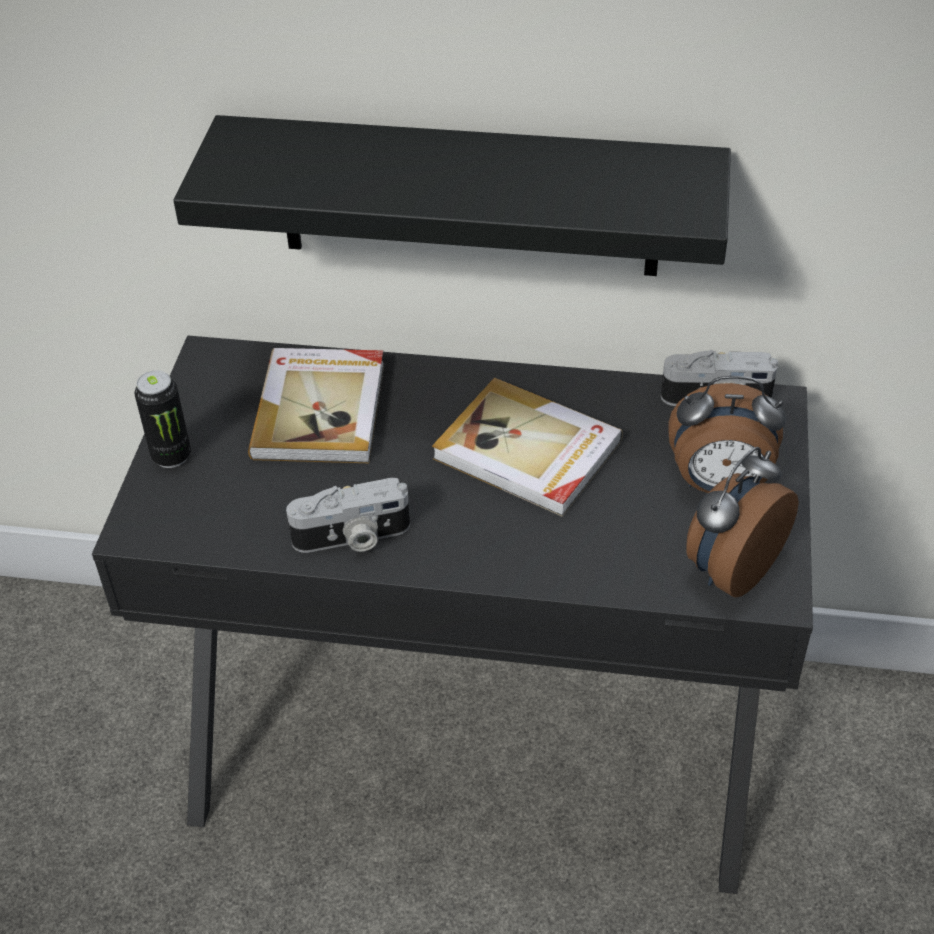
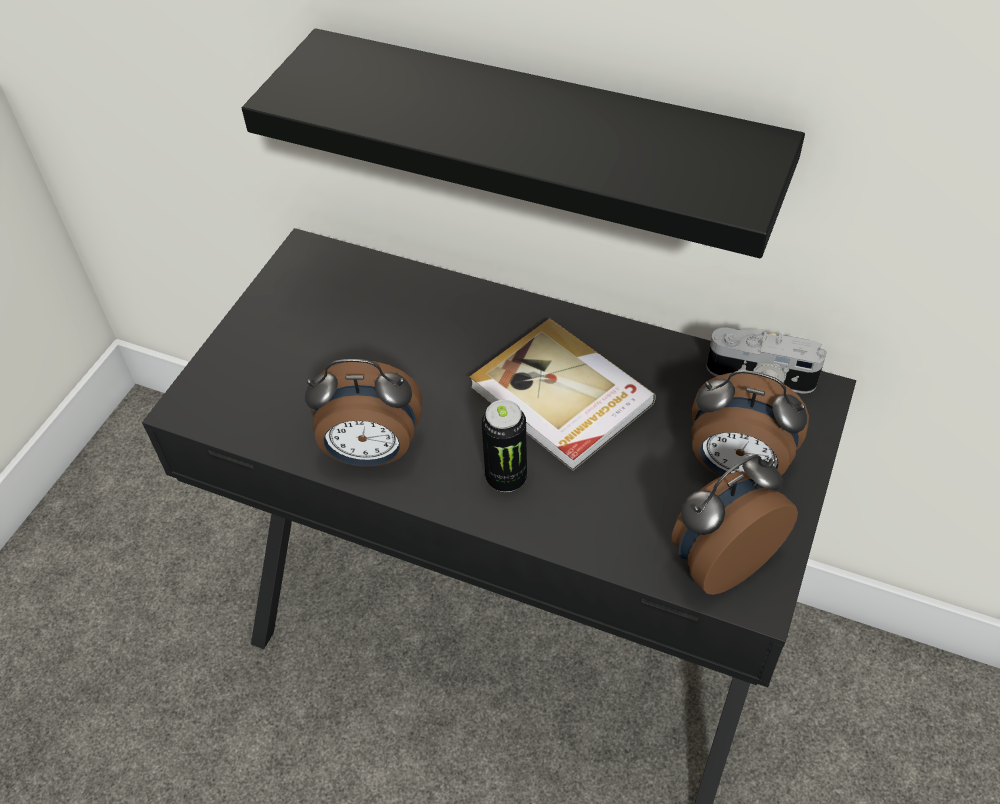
camera: 15 degrees right, 5 degrees up
can [135,370,191,468] -> can moved to [482,400,527,492]
book [248,348,384,463] -> none
camera [286,478,410,553] -> alarm clock [305,359,422,467]

